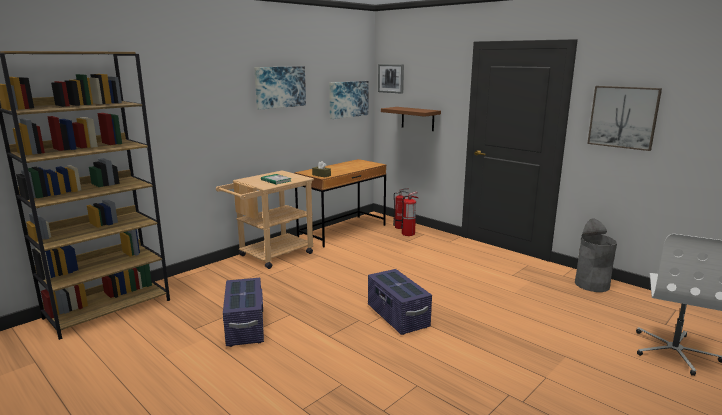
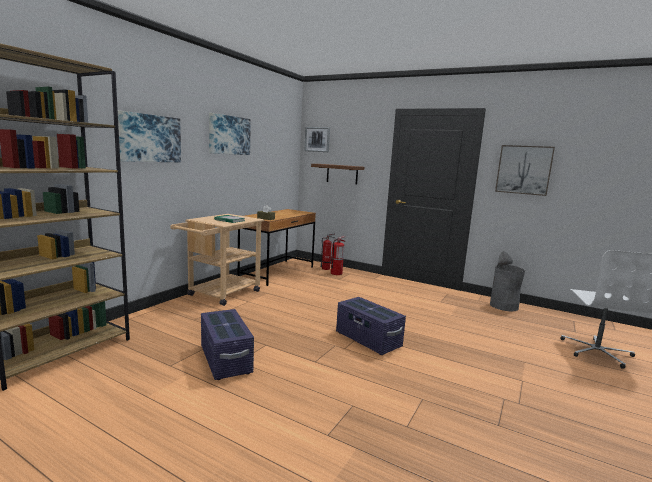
camera: 15 degrees left, 5 degrees down
picture [329,81,369,119] -> picture moved to [118,111,181,162]

